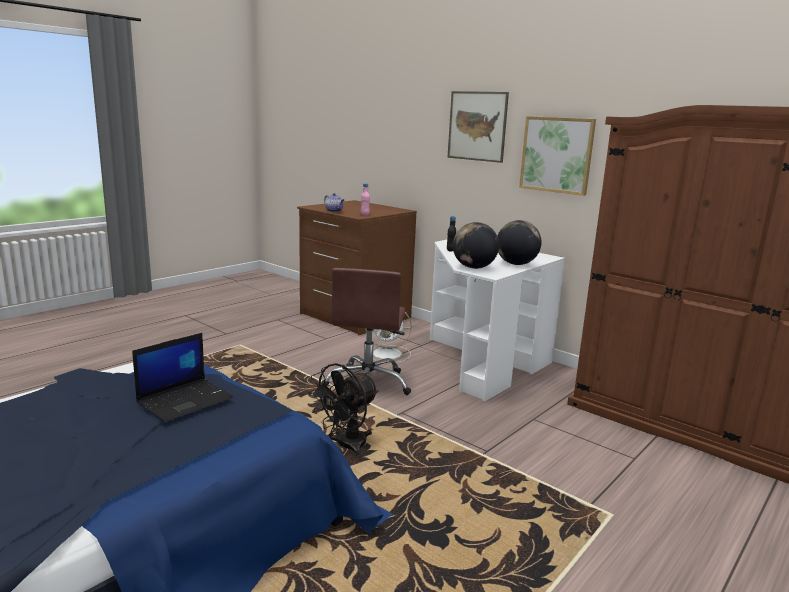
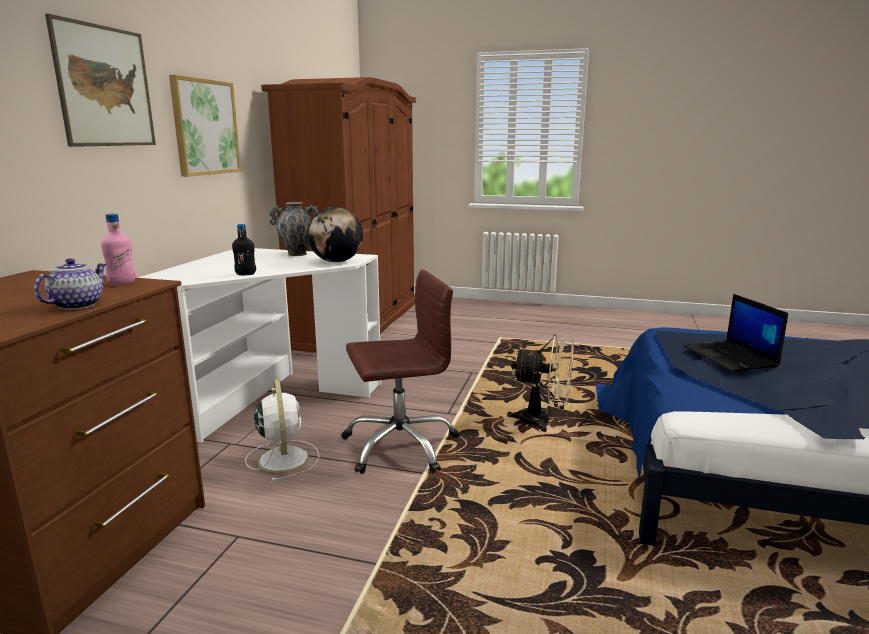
camera: 115 degrees left, 0 degrees up
laptop [132,333,233,422] -> laptop turned 120 degrees counterclockwise [683,294,788,371]
black fan [308,363,379,456] -> beige fan [507,334,574,432]
globe [497,220,541,265] -> vase [269,202,318,256]

